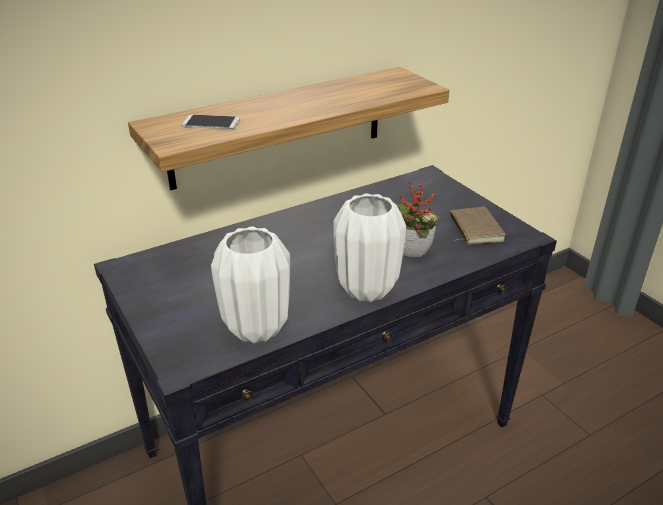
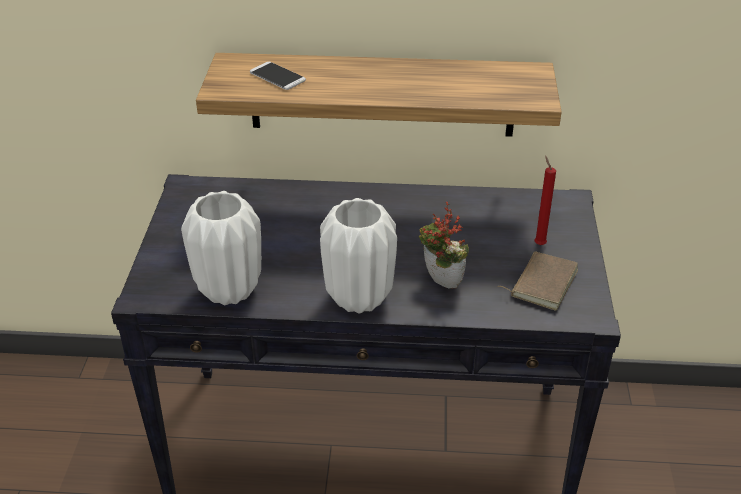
camera: 35 degrees right, 5 degrees up
none -> red candle [534,156,556,245]

